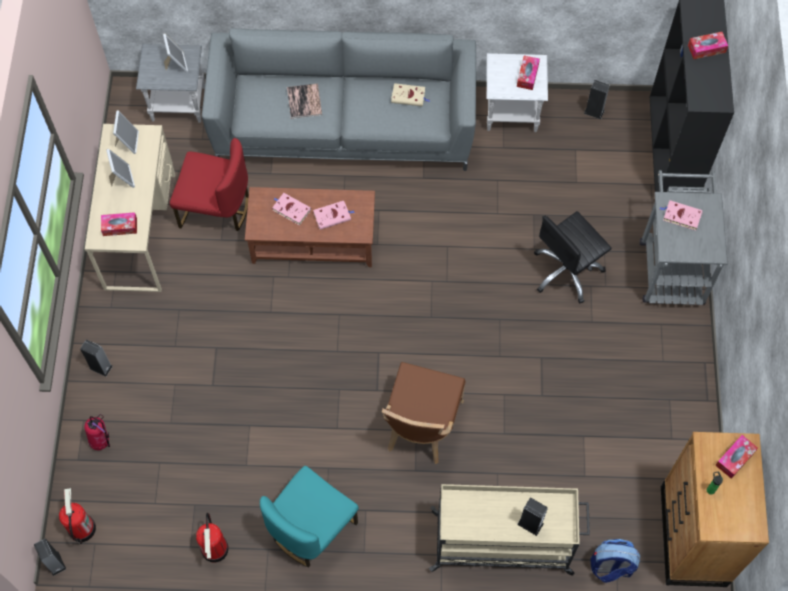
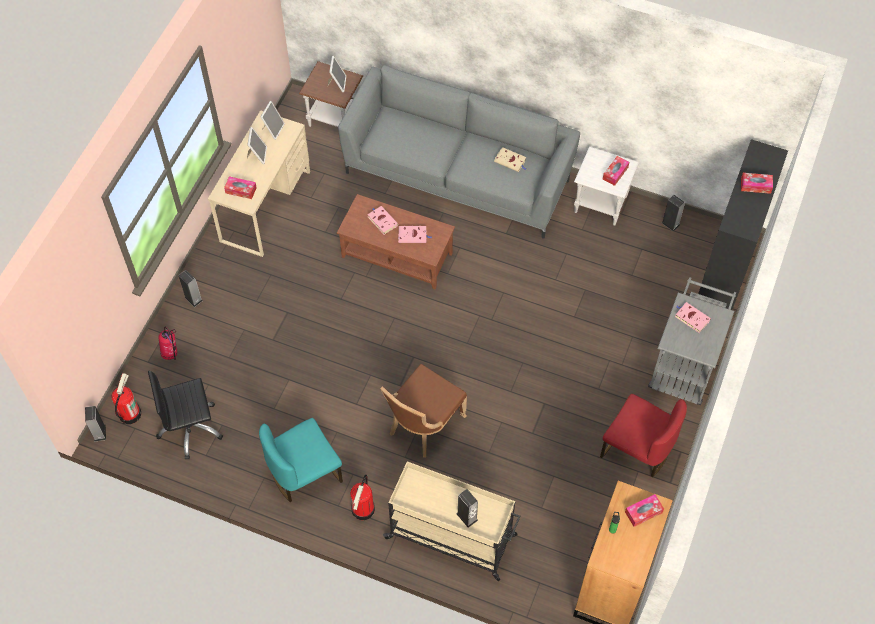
camera: 20 degrees right, 5 degrees down
grey side table [136,44,205,123] -> brown side table [299,61,363,127]
red chair [170,138,249,231] -> red chair moved to [600,394,687,477]
fire extinguisher [196,513,229,563] -> fire extinguisher moved to [350,475,375,520]
book [287,84,322,119] -> none
black office chair [534,211,612,303] -> black office chair moved to [148,371,223,459]
backpack [591,539,640,583] -> none

